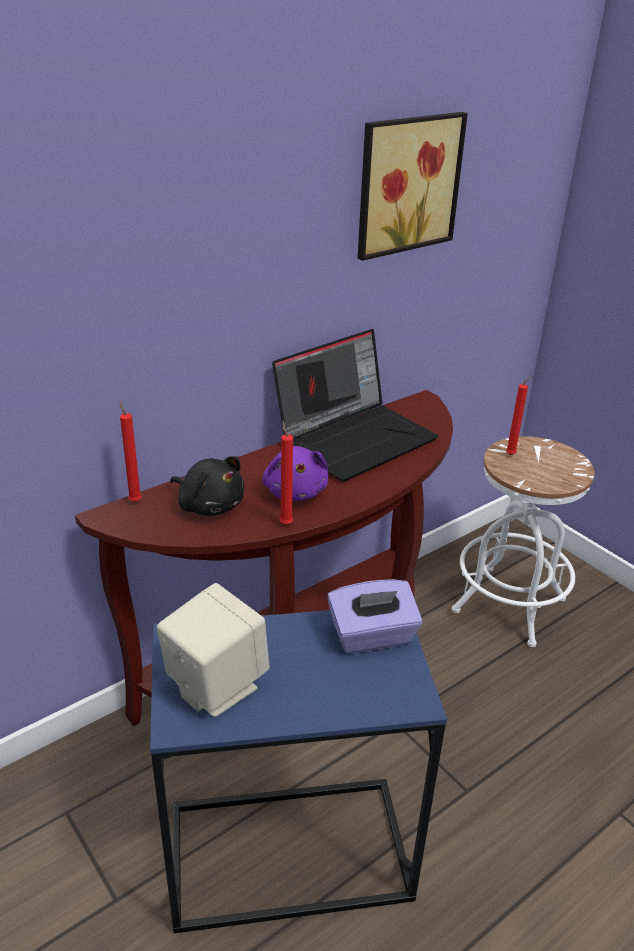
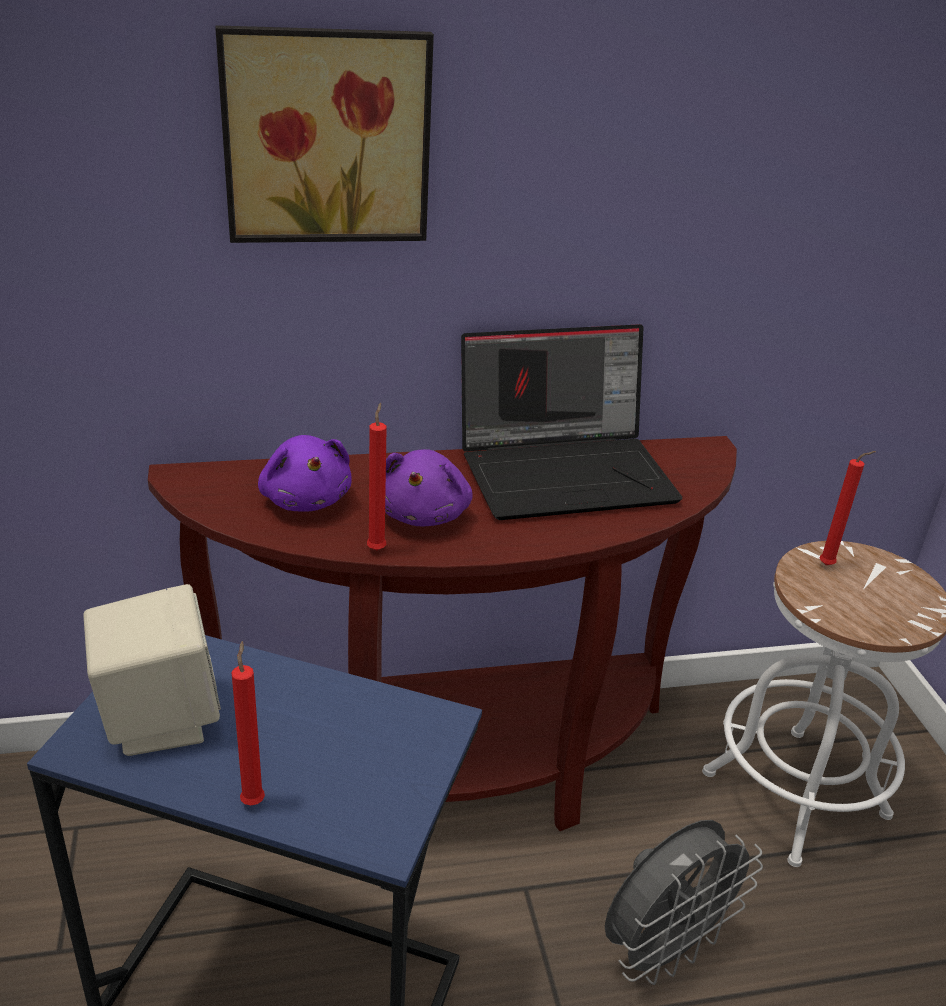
camera: 25 degrees right, 0 degrees up
red candle [120,401,142,502] -> red candle moved to [231,641,265,805]
black plush toy [170,456,244,516] -> purple plush toy [258,435,352,512]
purple tissue box [327,579,423,654] -> none
picture [358,112,468,261] -> picture moved to [215,25,434,243]
none -> grey fan [605,820,763,985]

